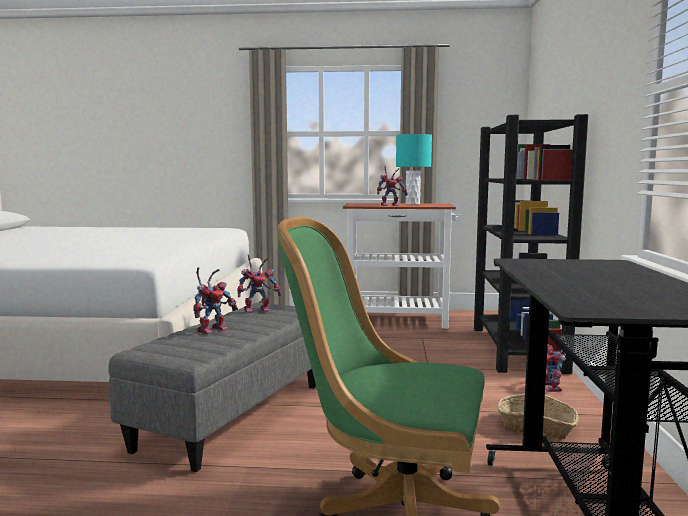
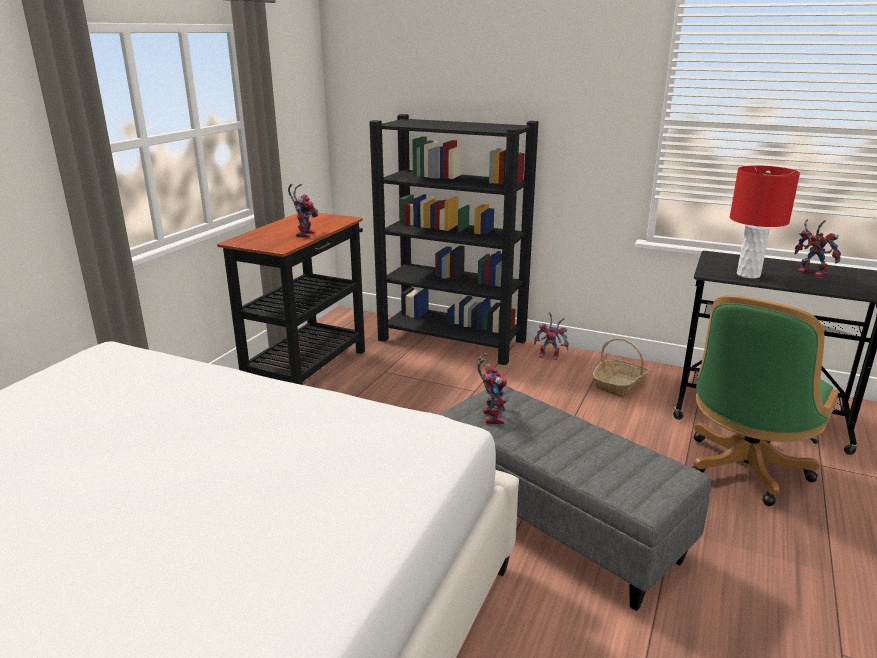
camera: 70 degrees left, 15 degrees up
toy robot [193,267,238,335] -> toy robot moved to [794,219,841,278]
white cart [343,203,463,329] -> black cart [217,213,365,385]
turquoise table lamp [396,134,432,205] -> none
none -> red table lamp [730,165,800,279]

